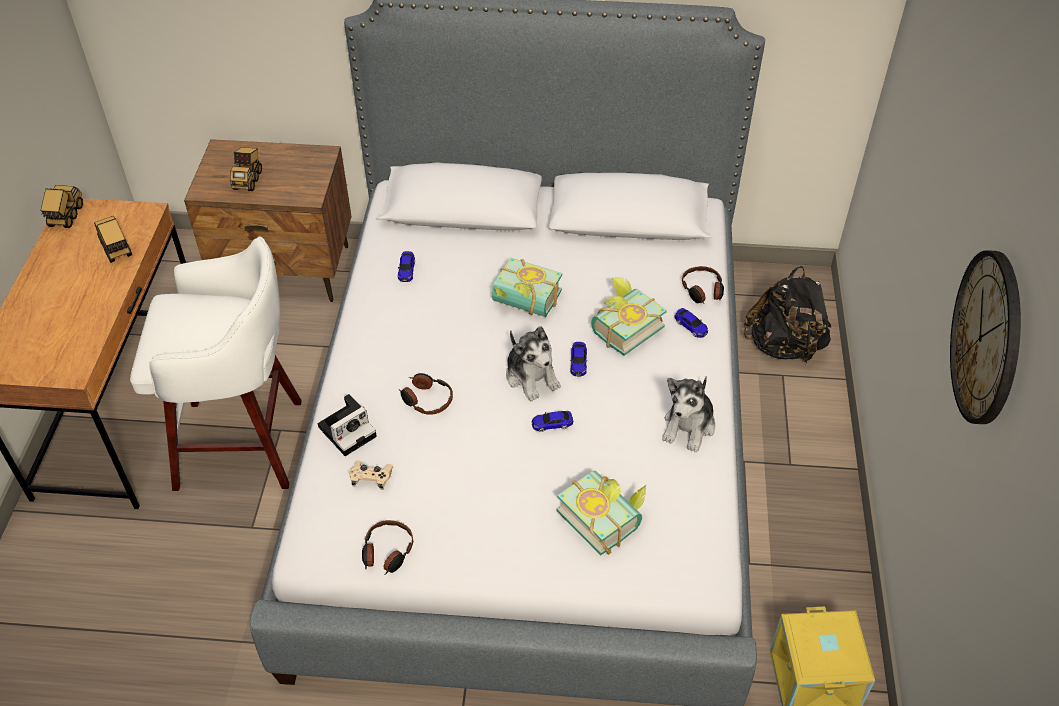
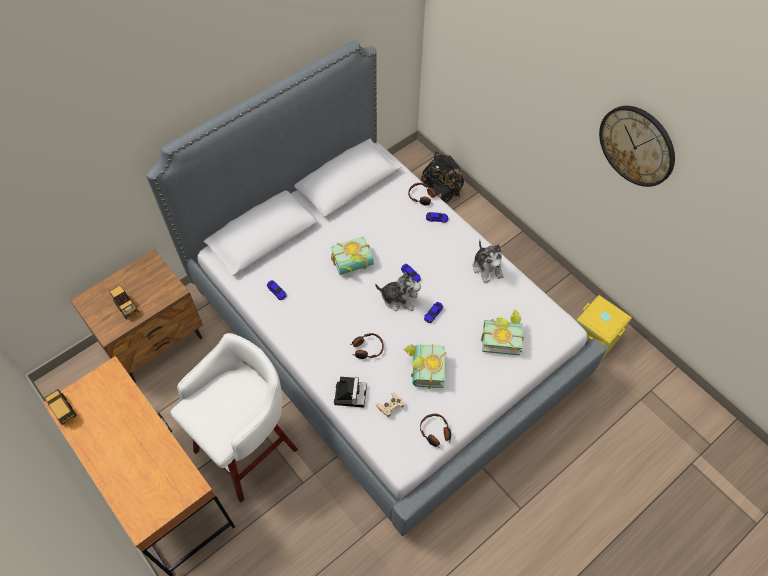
camera: 45 degrees left, 10 degrees up
toy truck [94,216,132,263] -> none
book [591,277,667,356] -> book moved to [403,344,446,389]

